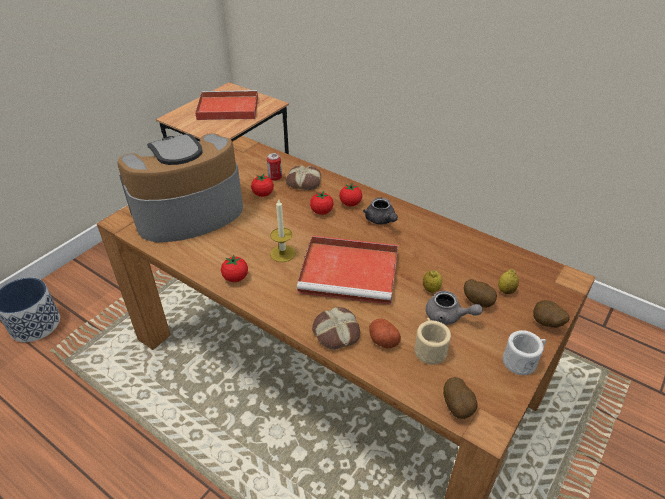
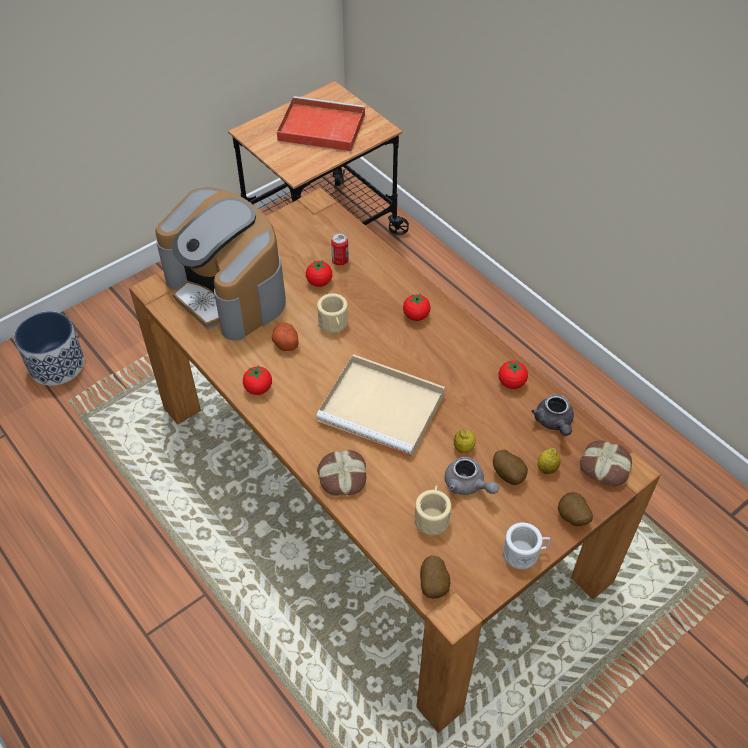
camera: 15 degrees right, 10 degrees up
coffee machine [117,133,243,242] -> coffee machine turned 120 degrees counterclockwise [156,187,286,341]
candle [270,198,296,262] -> none
bread [286,165,321,190] -> bread moved to [580,440,632,487]
red tray [297,235,398,305] -> beige tray [316,354,445,457]
tomato [310,191,333,215] -> tomato moved to [498,360,528,389]
grey teapot [363,198,398,224] -> grey teapot moved to [531,394,574,436]
potato [369,319,401,349] -> potato moved to [272,323,299,351]
none -> beige mug [317,293,348,334]

